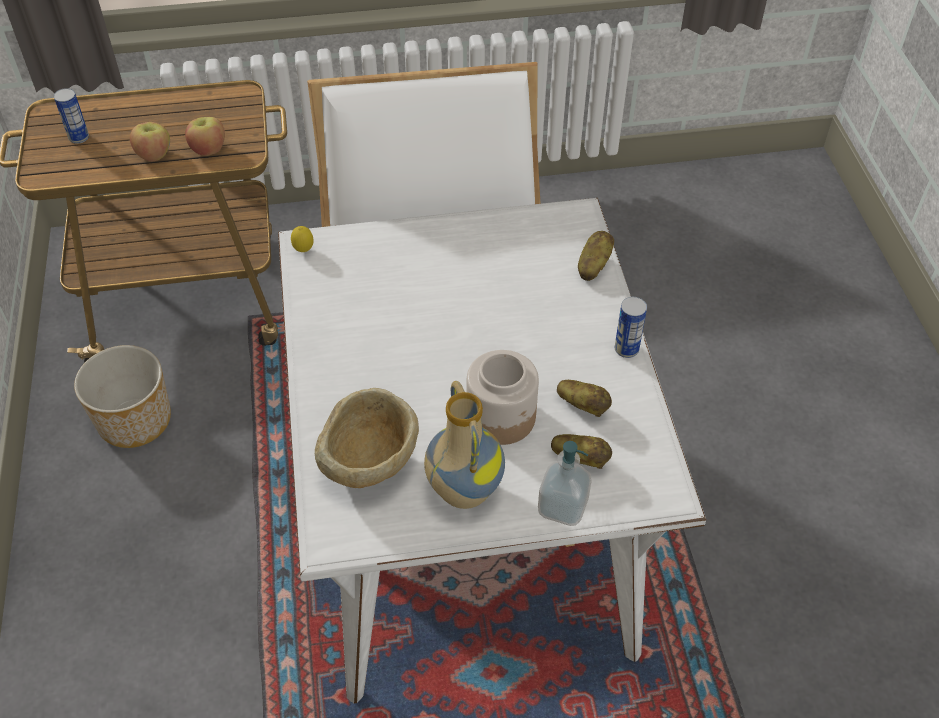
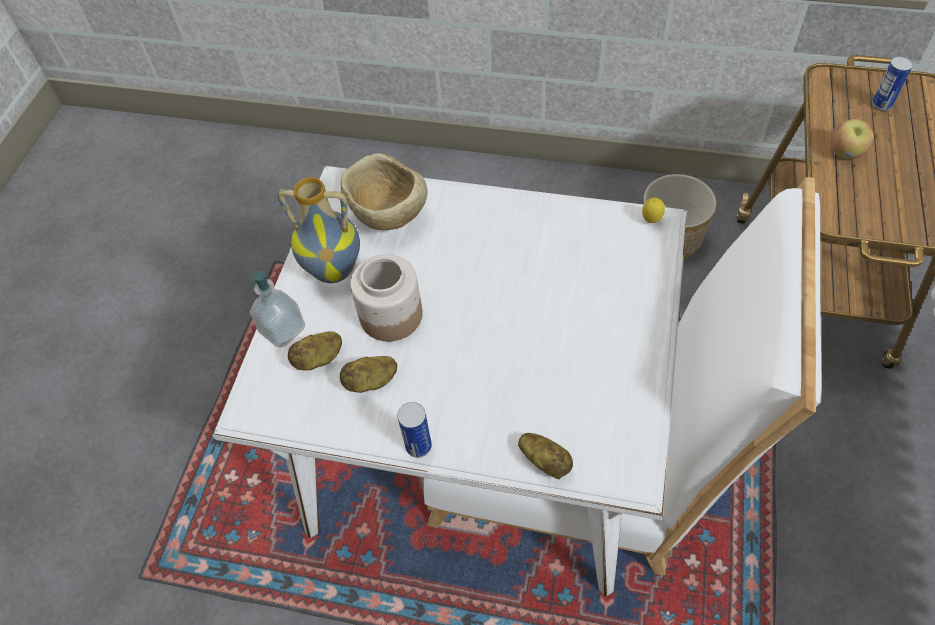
camera: 115 degrees right, 5 degrees up
apple [185,117,225,156] -> none

